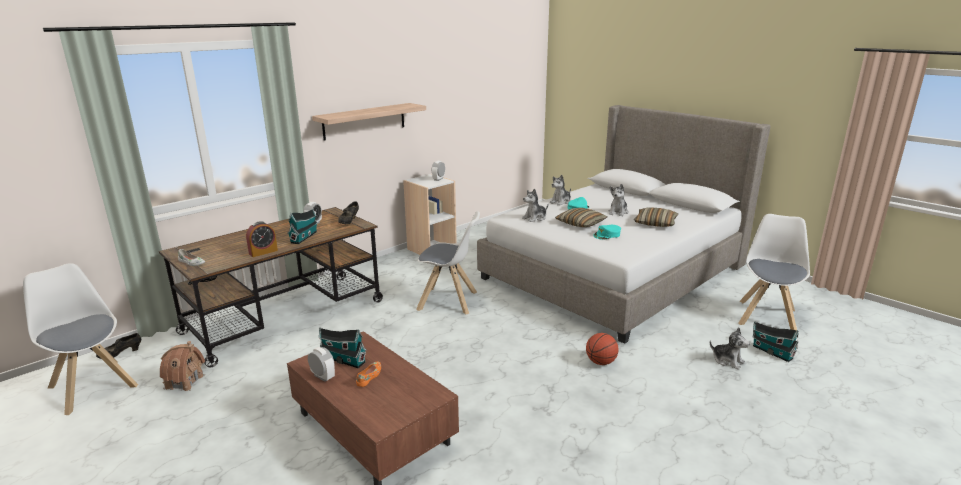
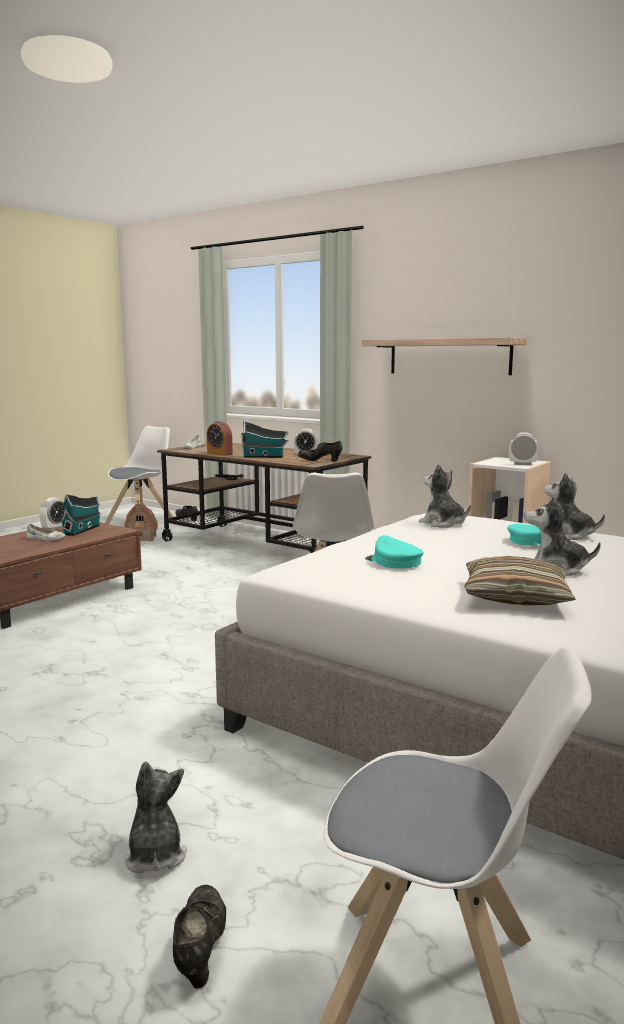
camera: 80 degrees right, 10 degrees down
orange shoe [356,361,381,387] -> white shoe [26,524,66,541]
pillow [555,208,608,227] -> none
basketball [586,333,618,365] -> none
plush toy [710,328,750,370] -> plush toy turned 135 degrees clockwise [123,762,187,874]
toy house [752,321,799,362] -> black shoe [173,885,226,989]

